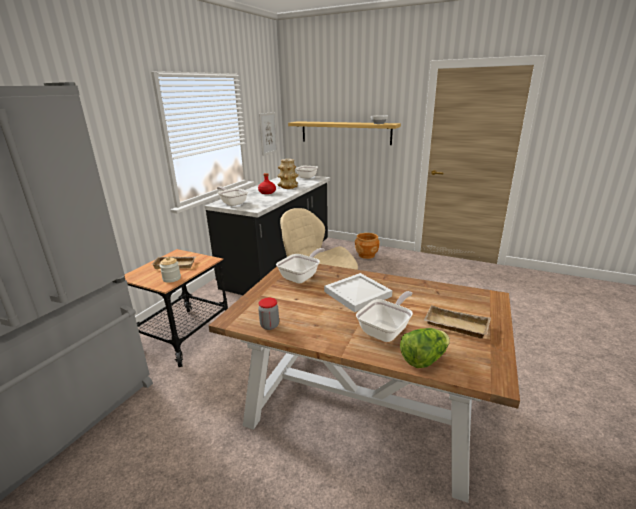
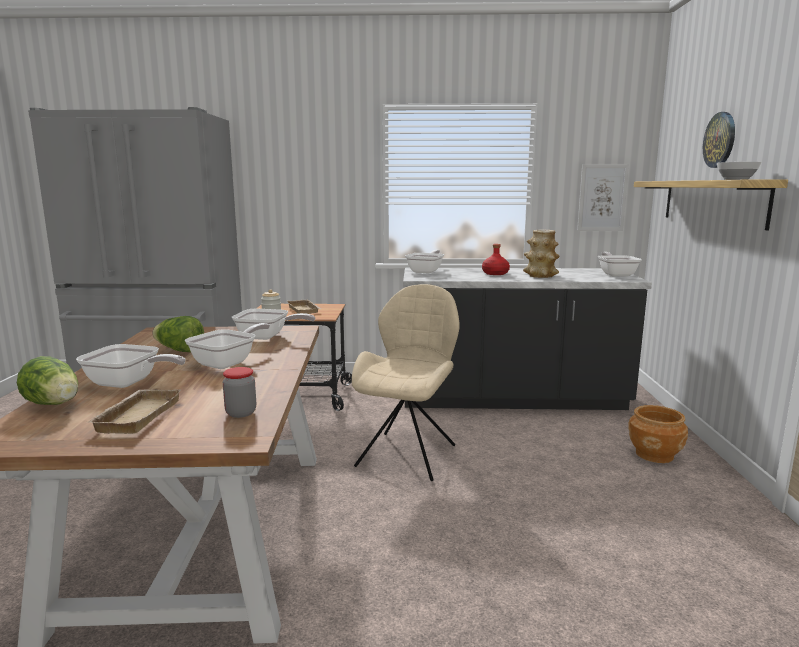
camera: 65 degrees right, 10 degrees down
jar [258,298,279,330] -> jar moved to [223,367,256,418]
white tray [324,273,392,312] -> frying pan [185,323,270,369]
none -> lettuce [152,316,204,352]
none -> wall clock [703,112,735,168]

